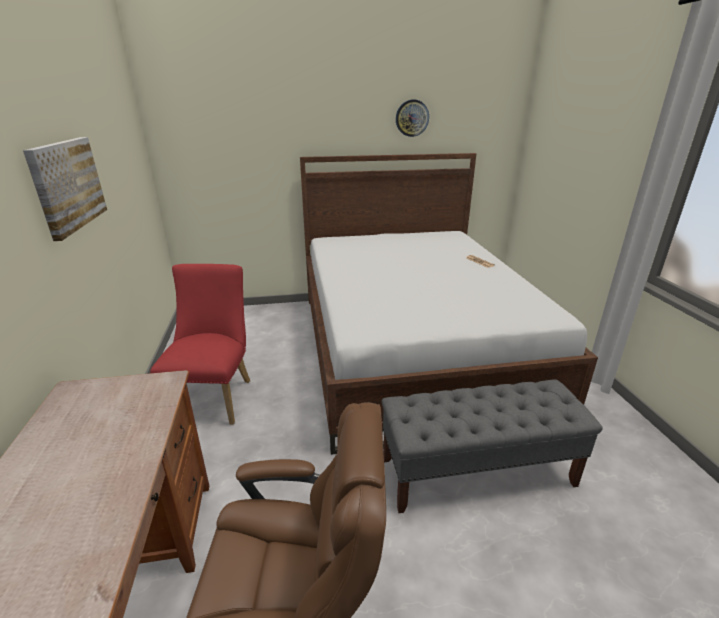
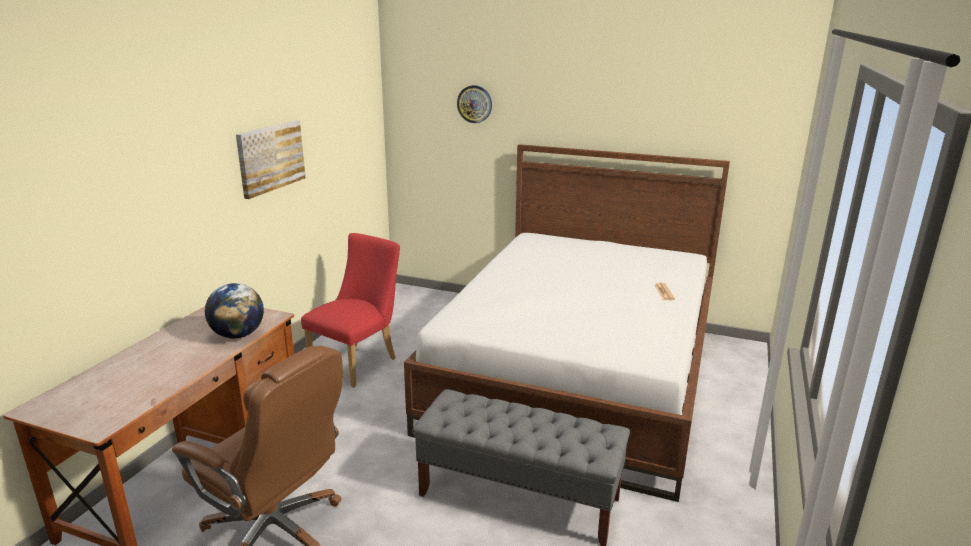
camera: 30 degrees right, 5 degrees down
wall clock [396,100,429,137] -> wall clock moved to [457,85,492,123]
none -> globe [205,283,264,339]

